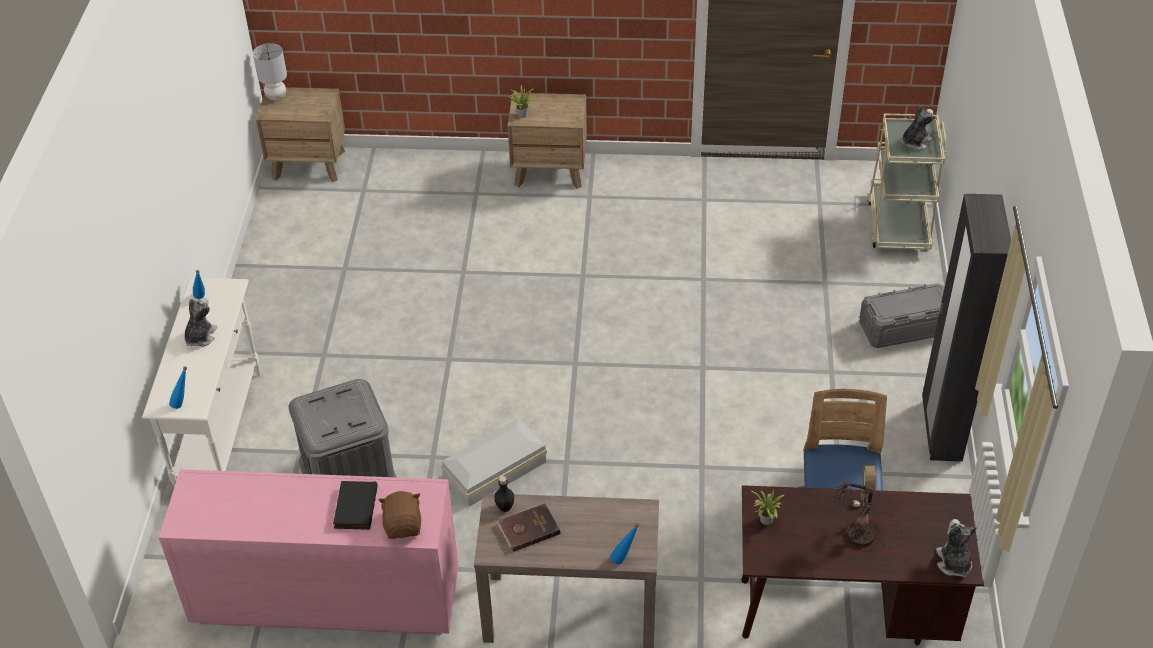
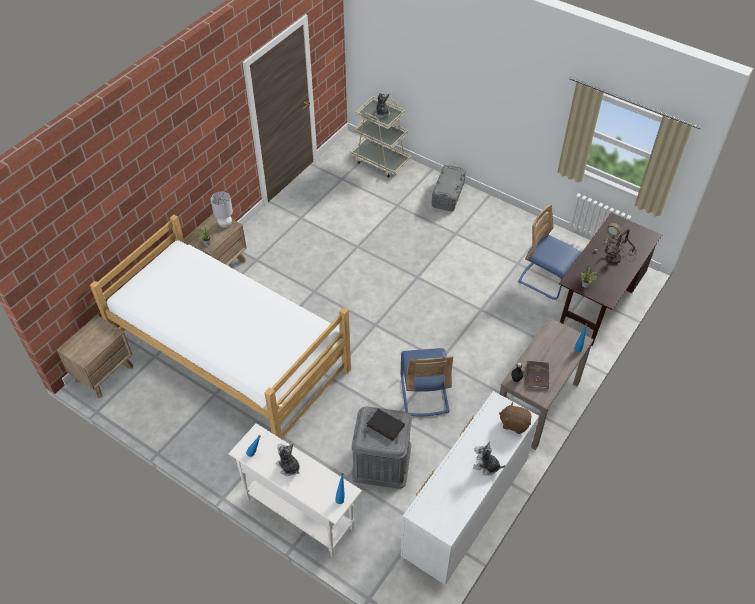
camera: 60 degrees left, 5 degrees up
pink dresser [159,469,459,635] -> white dresser [401,391,539,585]
grey table lamp [253,43,287,100] -> grey table lamp moved to [211,192,233,227]
black book [333,481,378,530] -> black book moved to [367,409,405,441]
white storage box [441,418,547,507] -> blue chair [401,348,453,416]
black wardrobe [922,194,1011,461] -> none
plush toy [936,519,977,577] -> plush toy moved to [473,441,505,476]
none -> bed [90,215,351,440]

